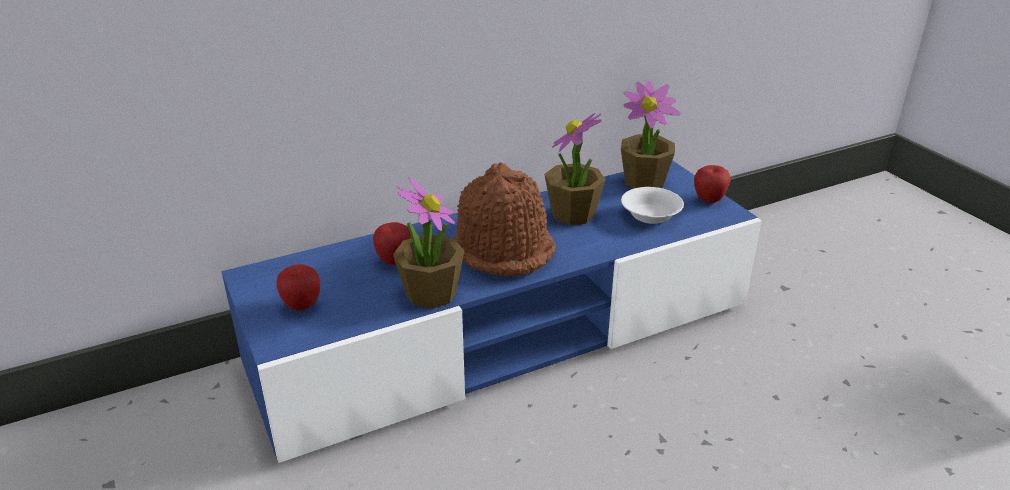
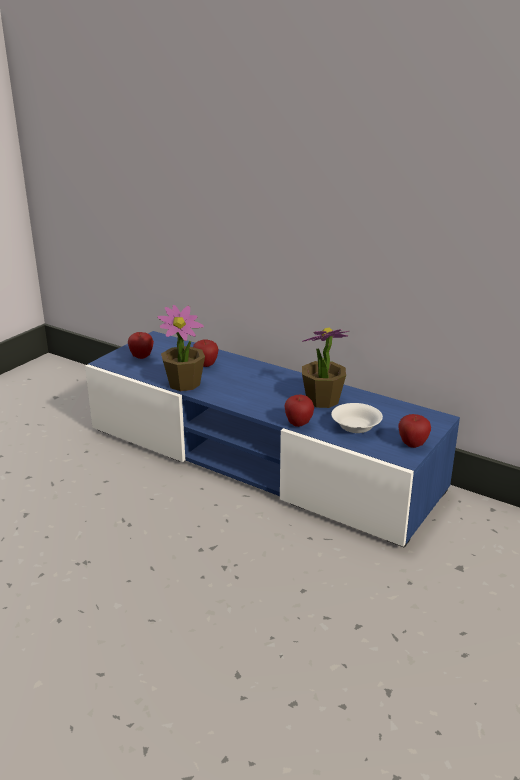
camera: 60 degrees right, 5 degrees down
brown hat [455,162,556,277] -> none
potted plant [621,81,681,189] -> none
none -> apple [284,394,314,427]

